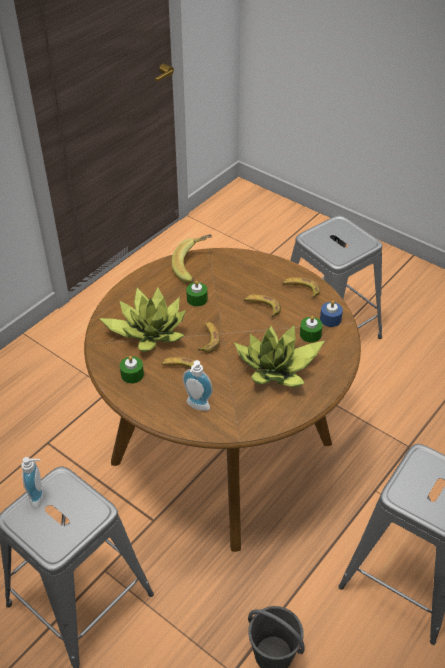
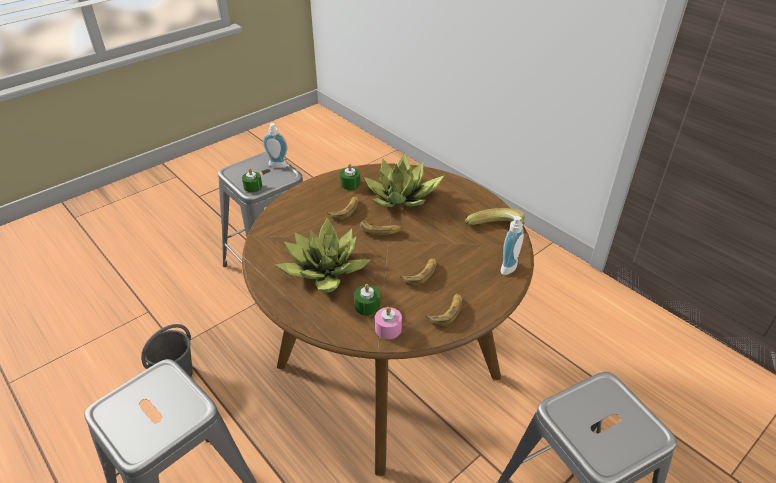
camera: 100 degrees right, 5 degrees down
soap dispenser [183,360,213,411] -> soap dispenser moved to [501,213,524,275]
green candle [186,280,208,307] -> green candle moved to [242,168,262,192]
blue candle [320,301,343,327] -> pink candle [375,307,402,339]

